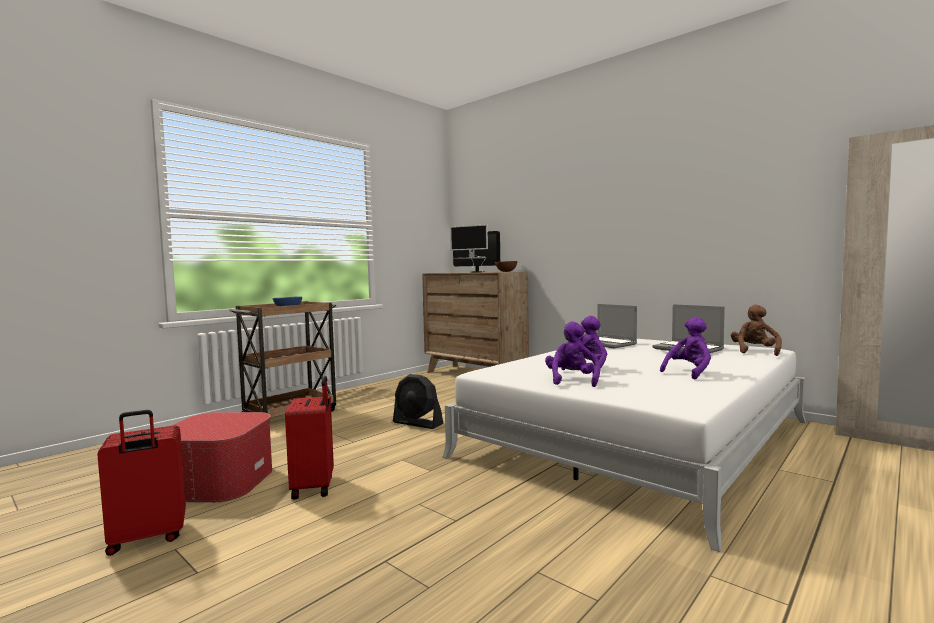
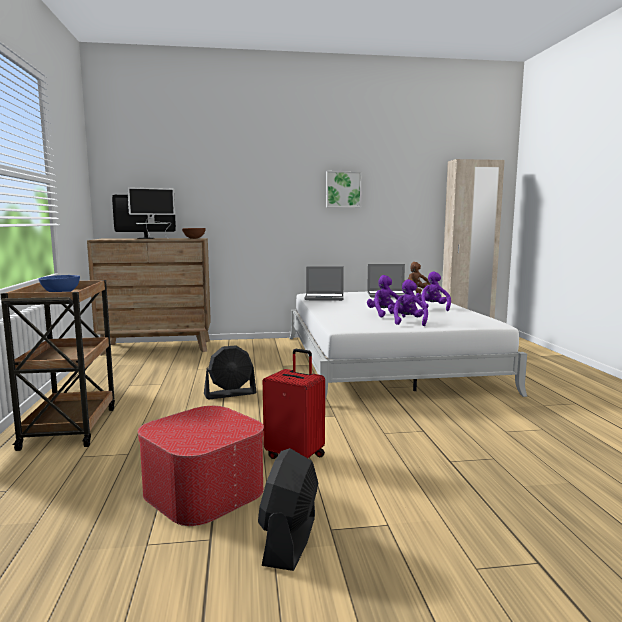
camera: 50 degrees left, 5 degrees up
red suitcase [97,410,186,556] -> black fan [258,448,318,571]
purple plush toy [545,321,600,387] -> purple plush toy turned 45 degrees clockwise [388,279,428,326]
none -> picture [326,171,362,207]

